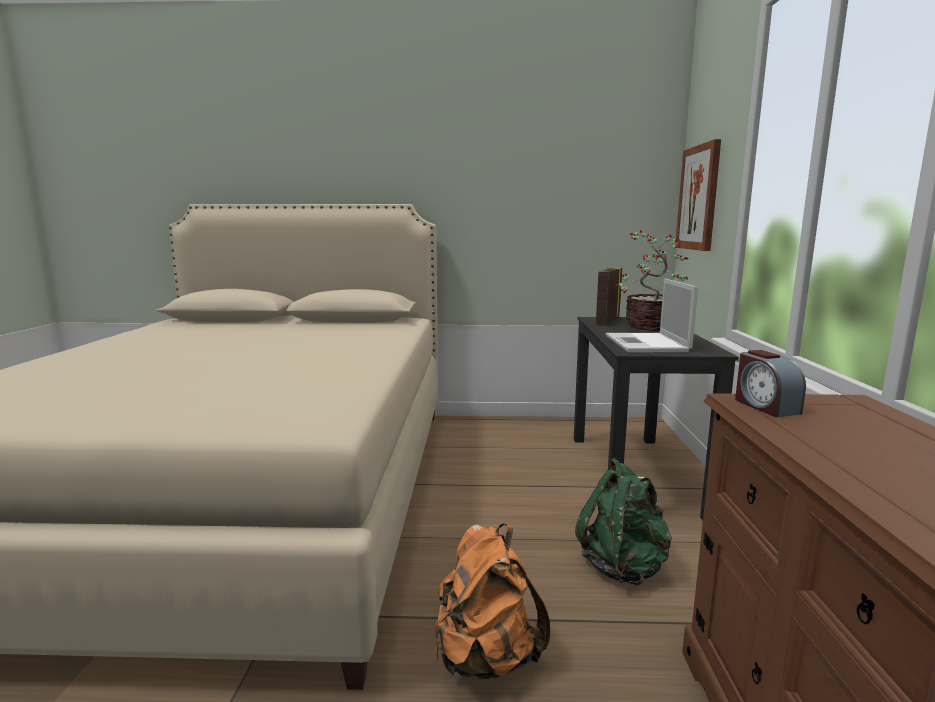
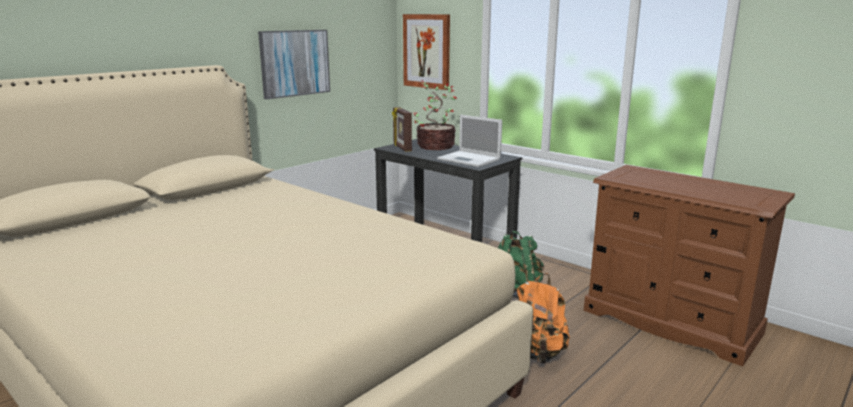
camera: 50 degrees left, 5 degrees up
alarm clock [735,350,806,417] -> none
none -> picture [258,30,330,99]

